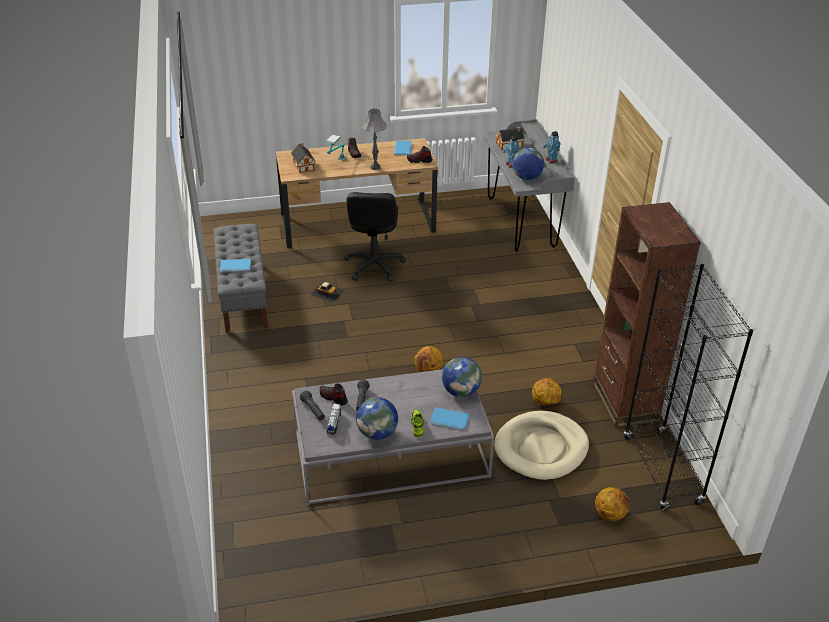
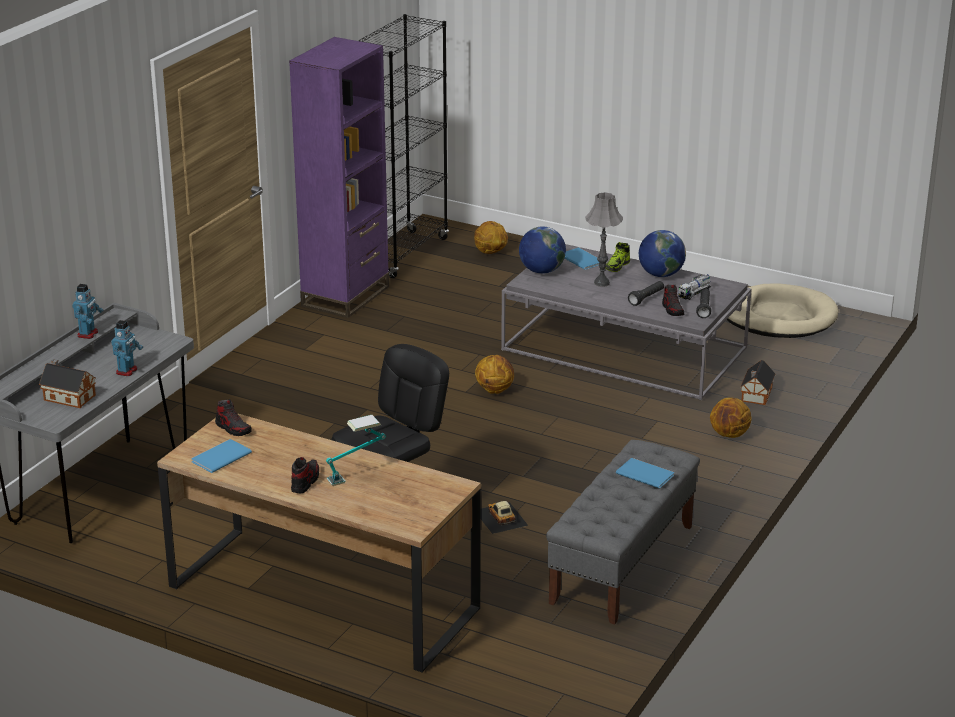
camera: 140 degrees left, 10 degrees down
toy house [291,143,315,173] -> toy house moved to [740,360,775,405]
grey table lamp [362,108,387,170] -> grey table lamp moved to [585,192,623,287]
beige dog bed [494,411,589,480] -> beige dog bed moved to [727,283,839,338]
globe [512,148,544,180] -> none
basketball [532,378,562,405] -> basketball moved to [710,398,752,438]
brown bookcase [593,202,701,428] -> purple bookcase [289,37,389,318]

